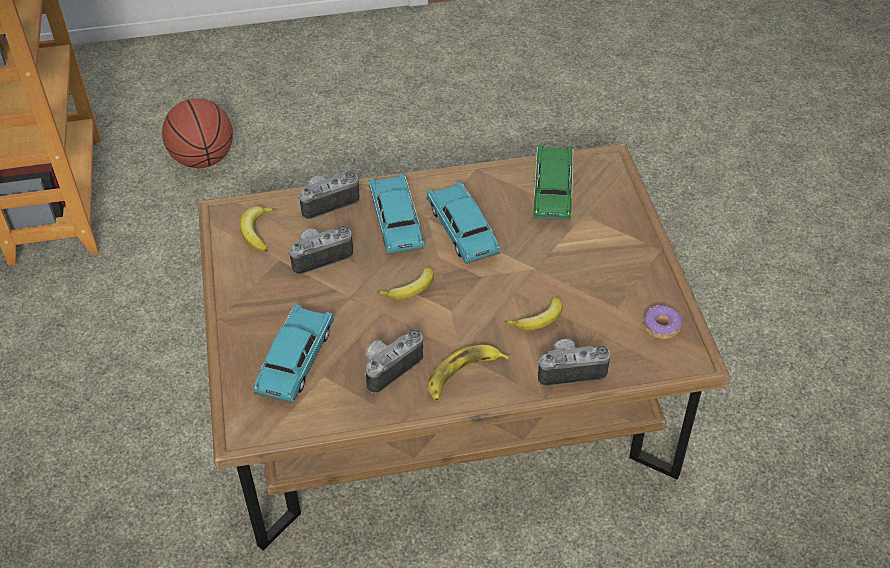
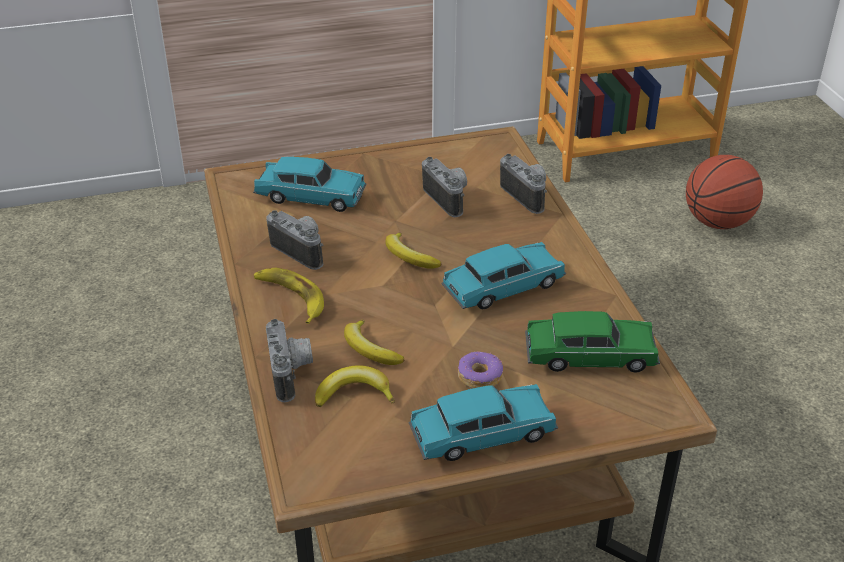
camera: 85 degrees right, 10 degrees down
banana [240,206,275,252] -> banana moved to [315,365,395,407]
turquoise toy car [369,174,425,255] -> turquoise toy car moved to [409,384,558,461]
donut [643,305,682,339] -> donut moved to [457,351,503,389]

